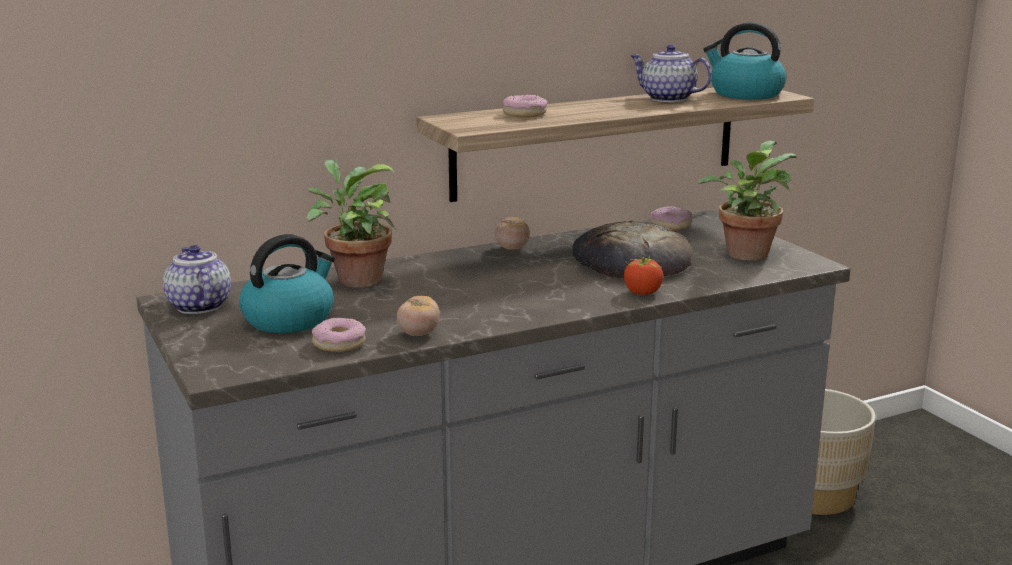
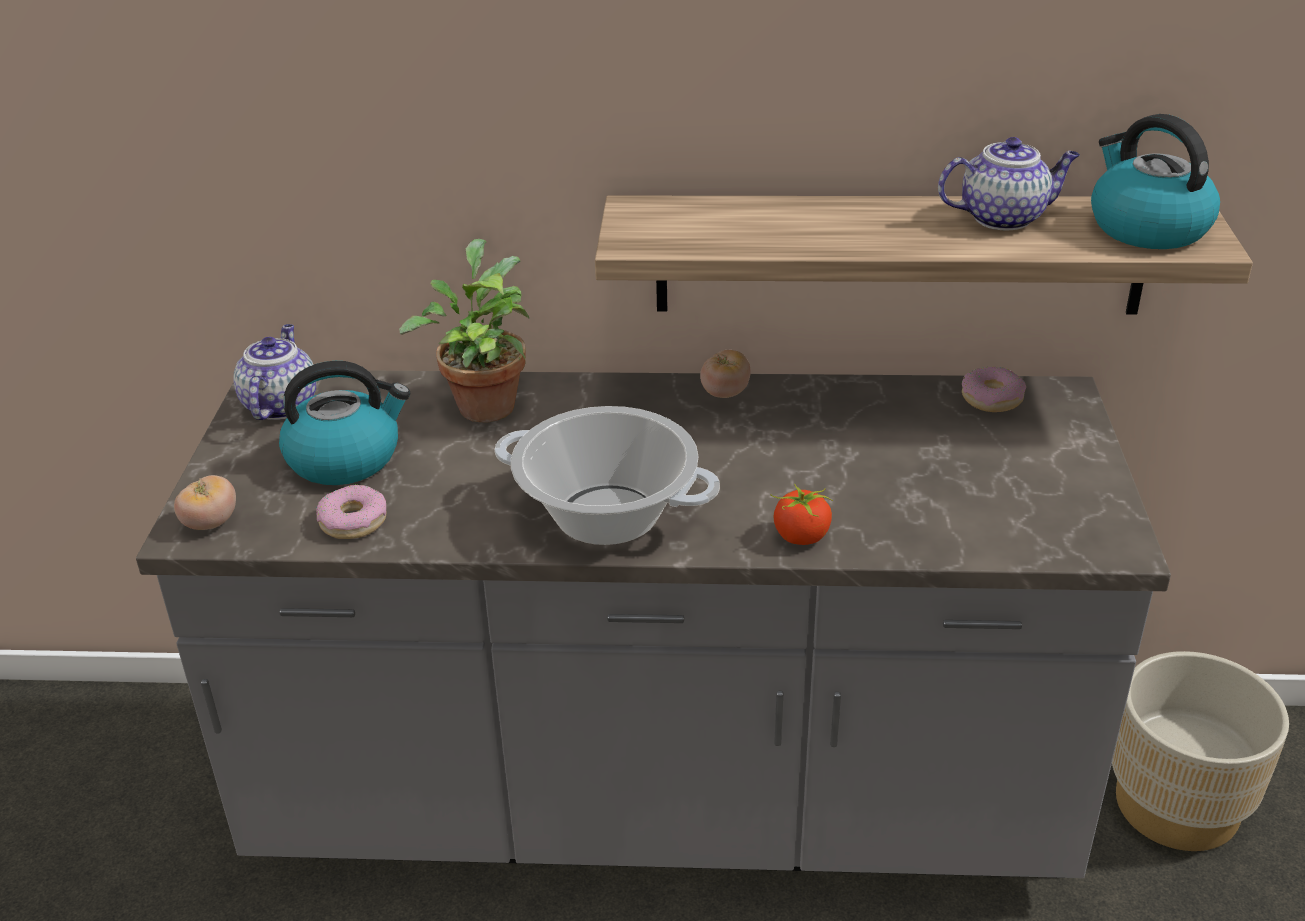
camera: 30 degrees right, 15 degrees up
tomato [397,296,440,336] -> tomato moved to [174,475,236,530]
donut [502,95,547,117] -> none
bread [572,221,693,278] -> none
teapot [630,44,712,102] -> teapot turned 105 degrees clockwise [938,137,1080,230]
potted plant [698,140,797,261] -> none
none -> cooking pot [494,406,720,545]

